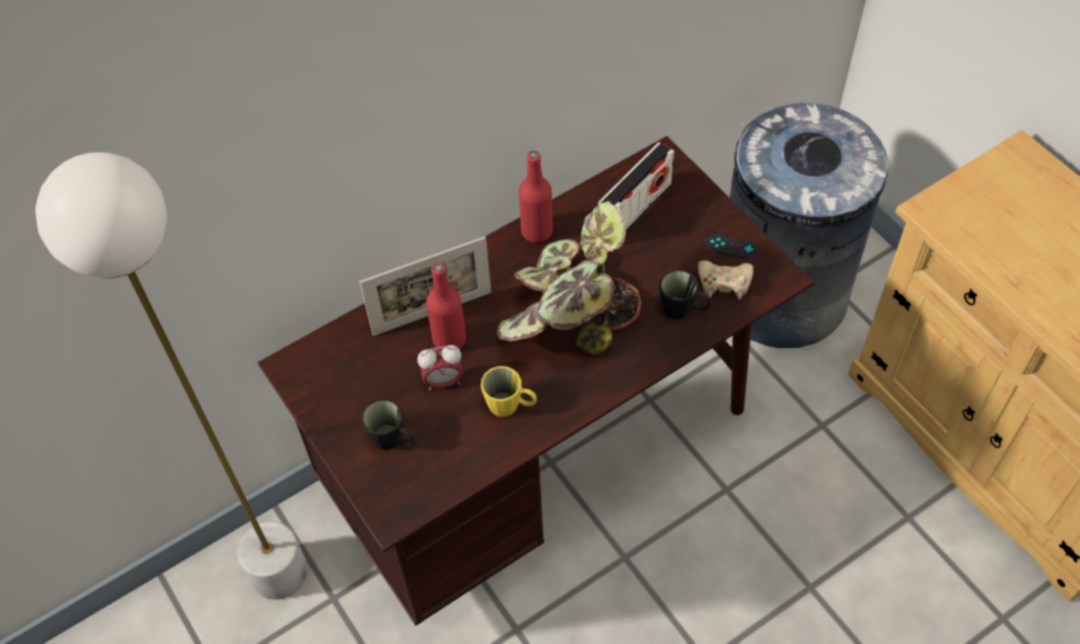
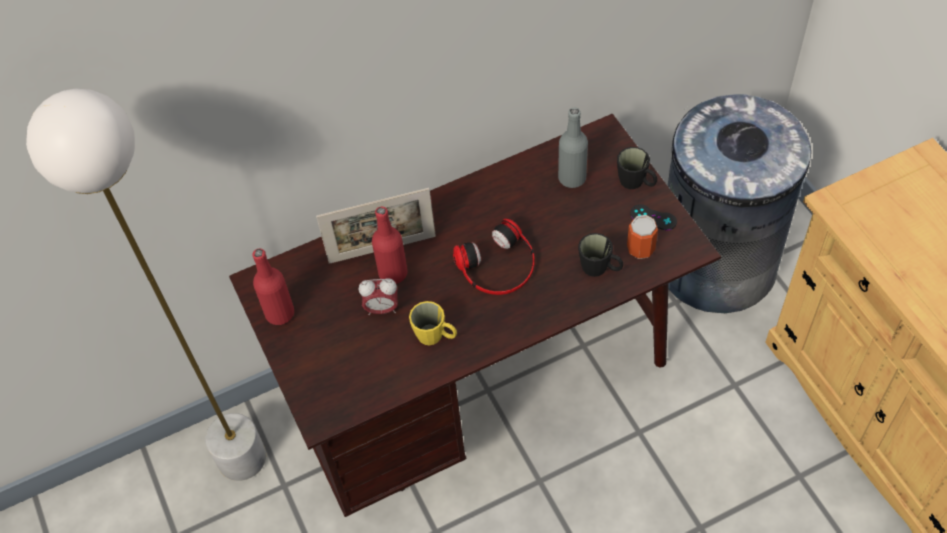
camera: 10 degrees right, 0 degrees up
black mug [361,399,415,450] -> black mug moved to [617,147,657,189]
potted plant [496,201,642,354] -> headphones [453,219,535,295]
red bottle [519,151,553,243] -> red bottle moved to [252,249,294,325]
radio [598,142,675,233] -> grey bottle [558,108,588,188]
beige game controller [698,261,753,299] -> can [627,215,658,259]

